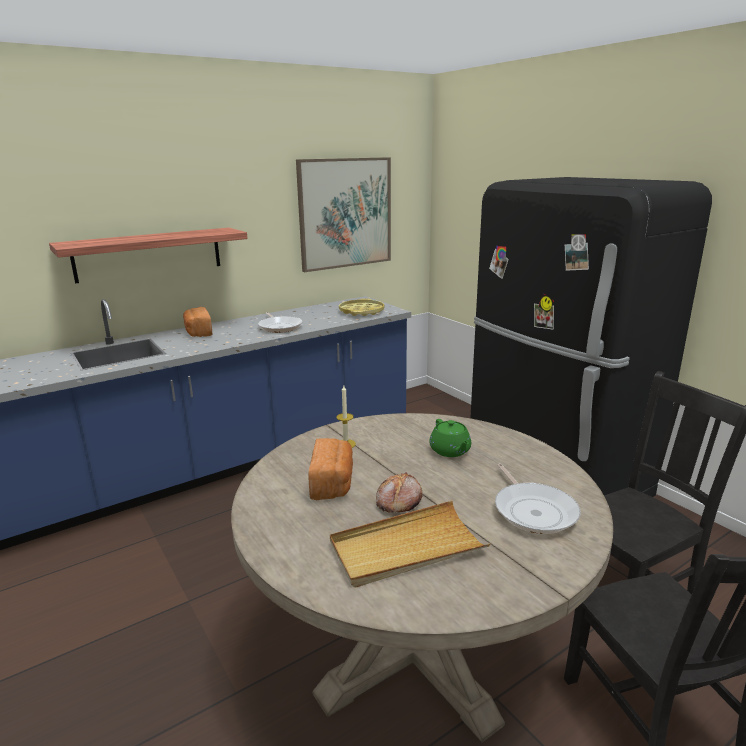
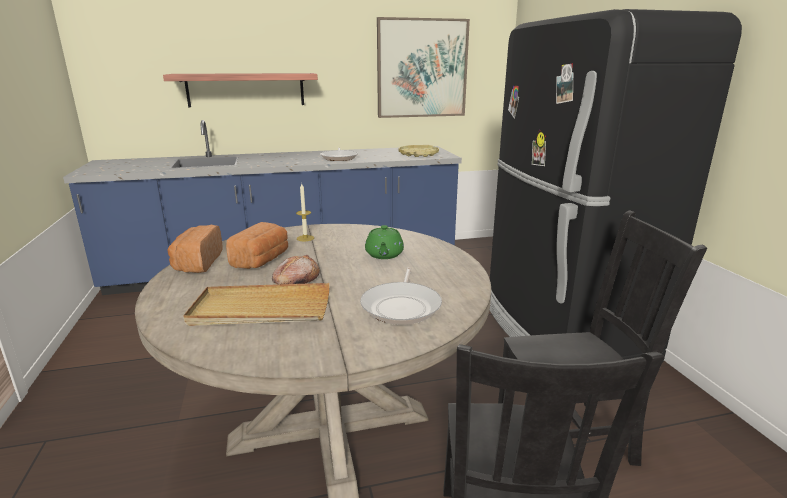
camera: 20 degrees right, 0 degrees up
bread [183,307,213,337] -> bread moved to [167,225,222,273]

